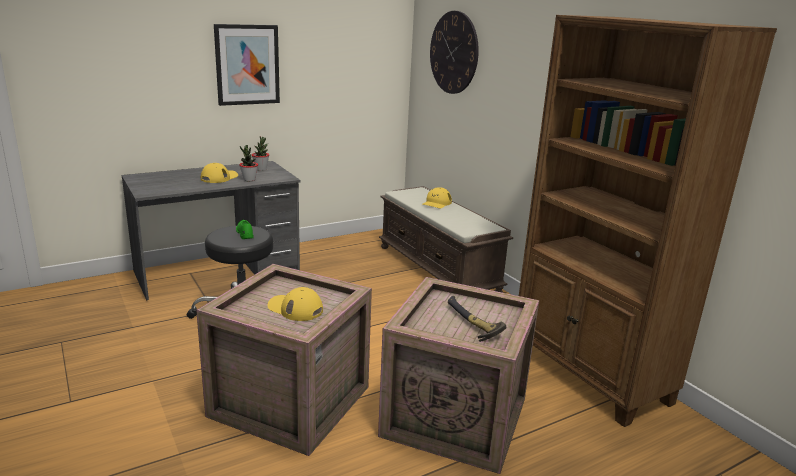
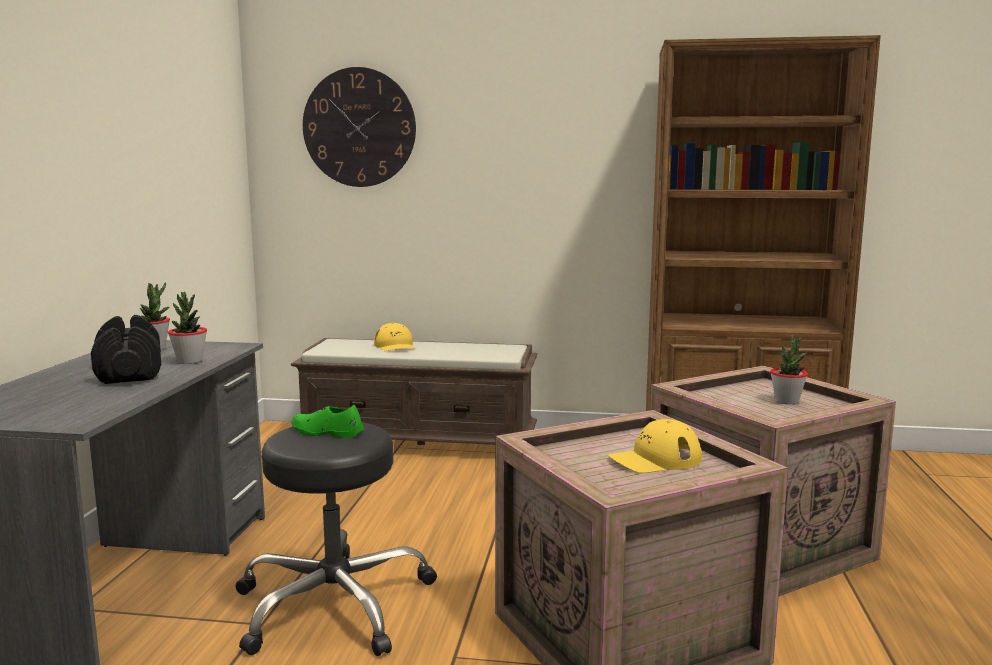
camera: 50 degrees left, 10 degrees down
yellow cap [201,163,238,183] -> black dumbbell [91,315,161,384]
picture [214,24,280,106] -> none
hammer [448,296,507,342] -> potted plant [770,335,808,405]

